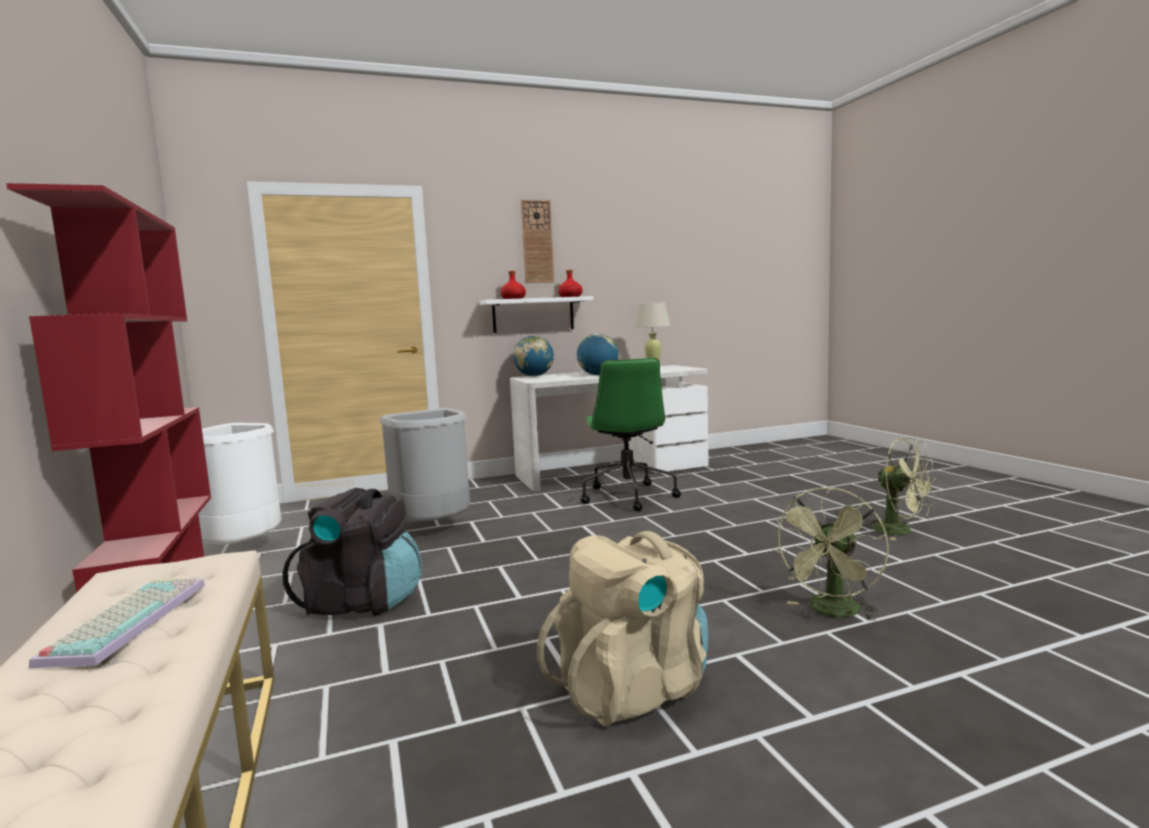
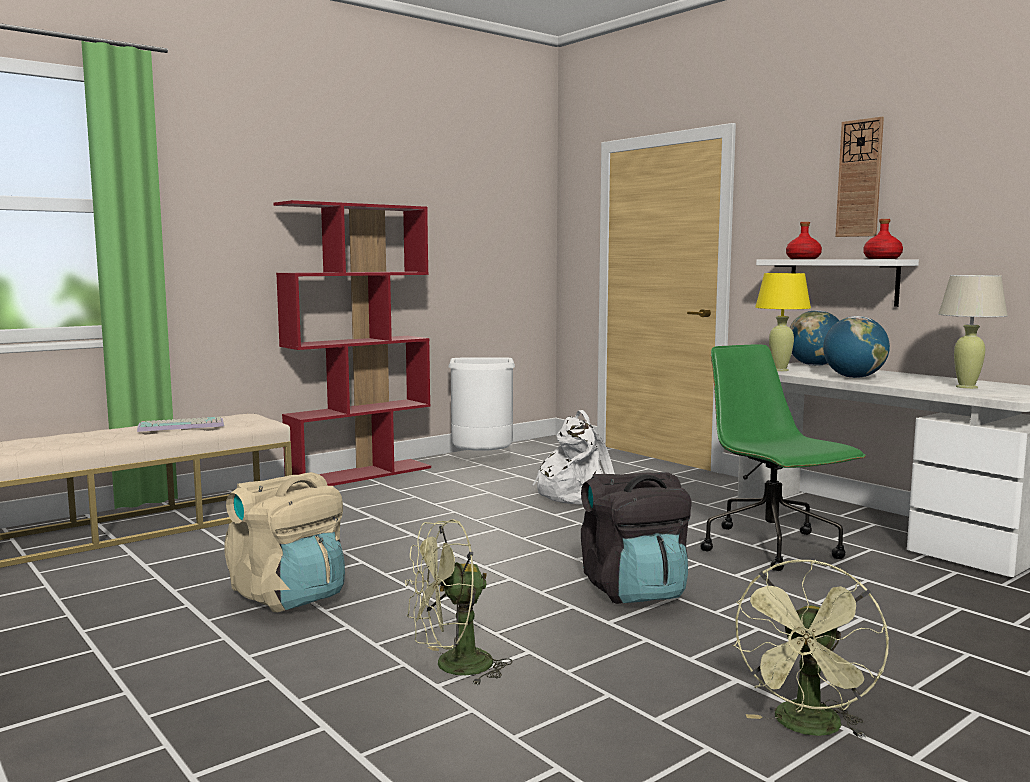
camera: 70 degrees right, 0 degrees up
black backpack [283,488,422,616] -> black backpack moved to [581,472,692,604]
grey trash can [379,408,470,521] -> white backpack [532,410,615,505]
green office chair [580,358,681,511] -> green office chair turned 90 degrees clockwise [700,344,866,571]
green fan [772,487,889,621] -> green fan turned 45 degrees counterclockwise [405,519,513,686]
none -> yellow table lamp [755,273,811,371]

